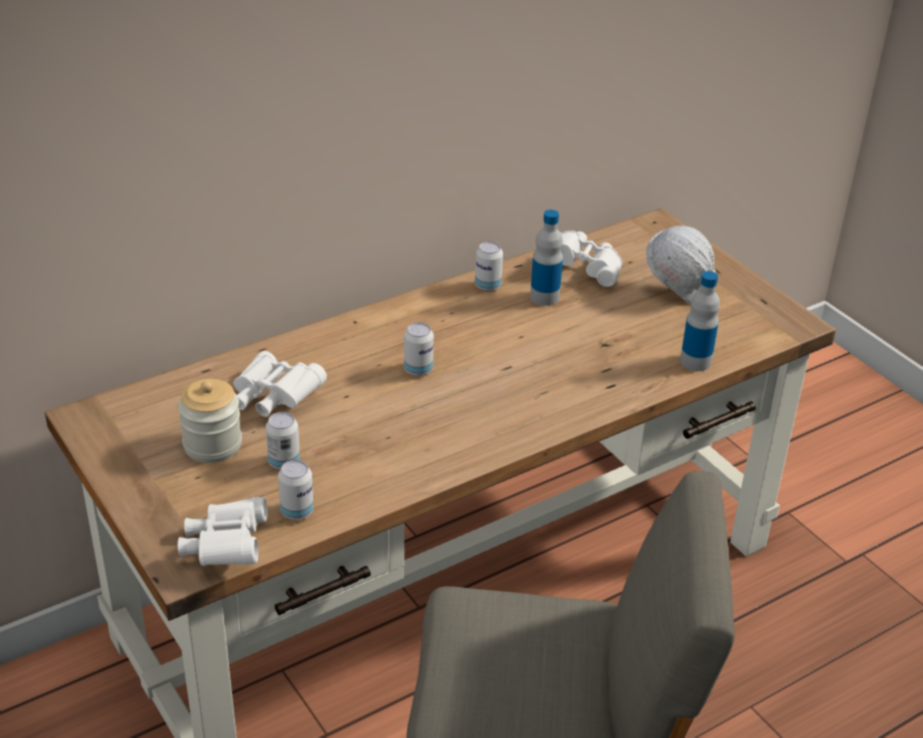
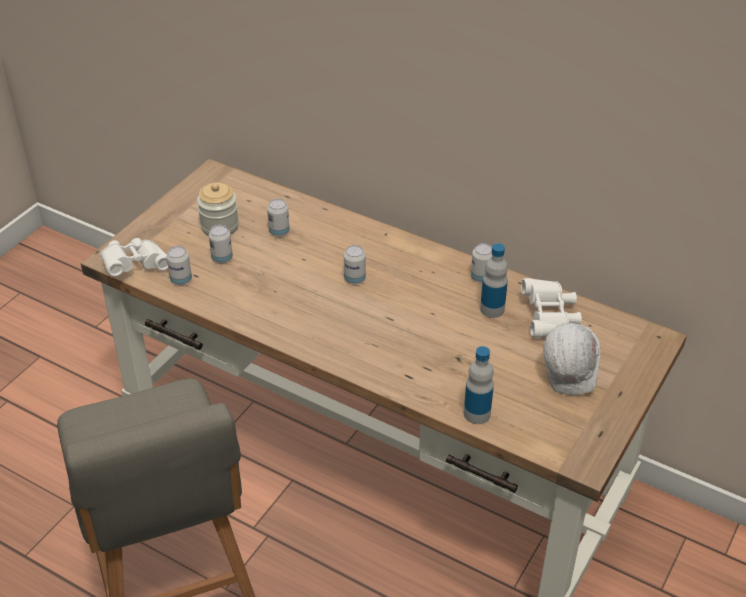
camera: 65 degrees right, 5 degrees up
white binoculars [234,351,327,417] -> can [267,199,290,237]

